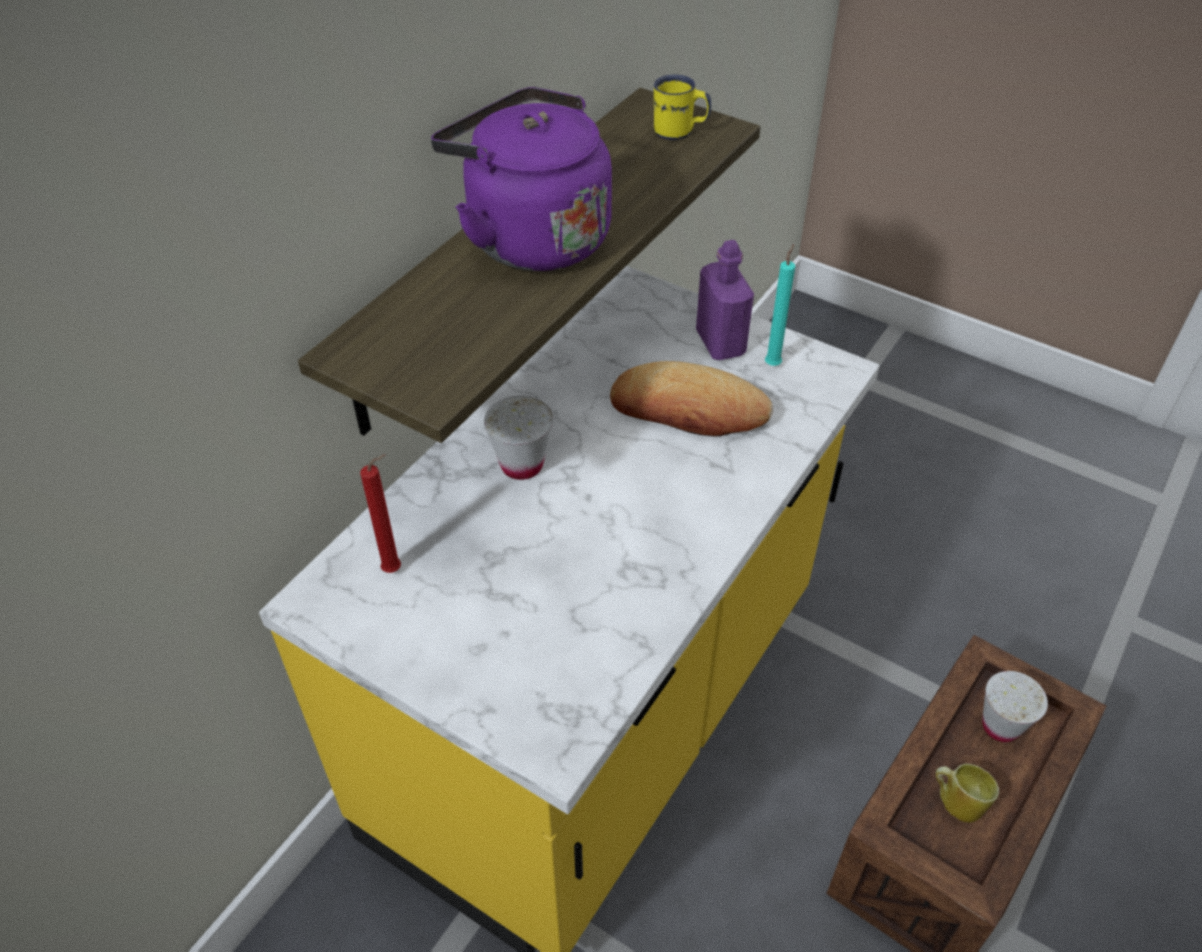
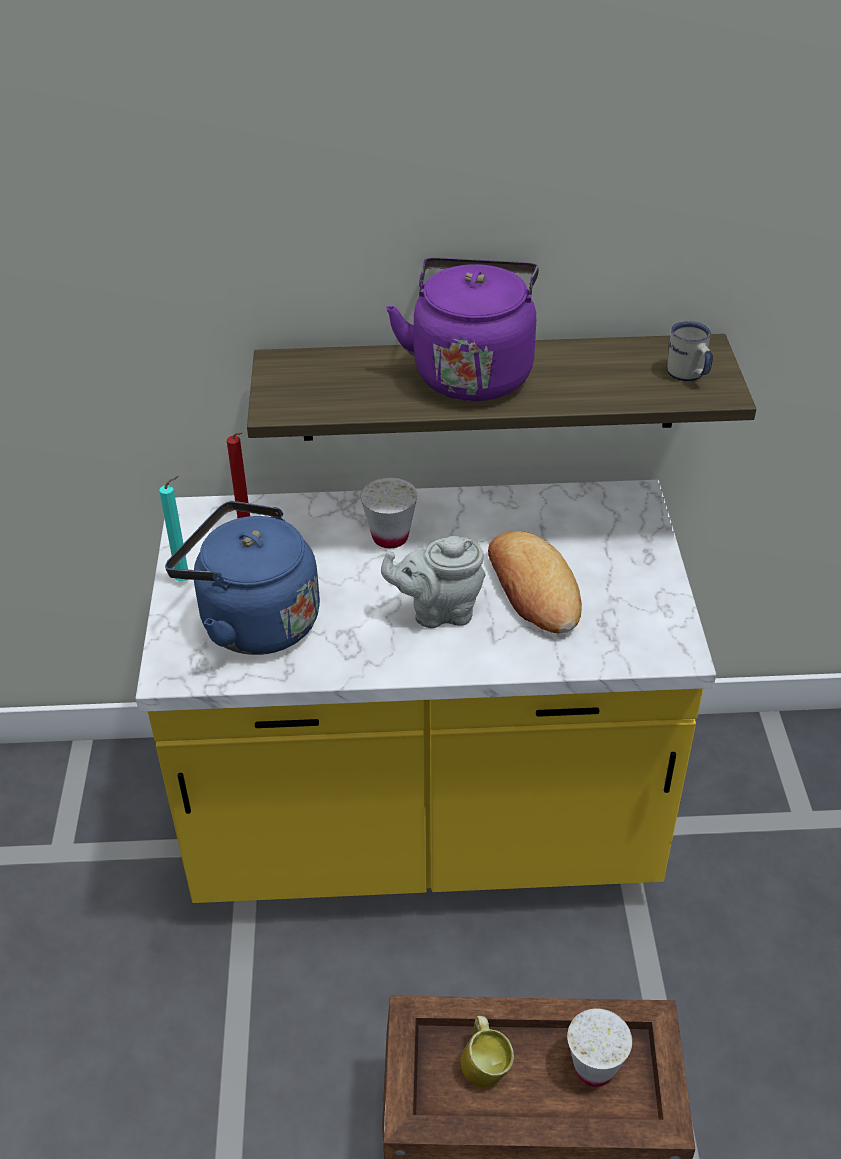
camera: 55 degrees right, 5 degrees down
yellow mug [654,75,711,140] -> white mug [667,321,713,381]
purple bottle [696,240,754,360] -> none
turquoise candle [765,244,795,366] -> turquoise candle moved to [159,476,188,582]
none -> blue kettle [165,501,320,655]
none -> grey teapot [381,536,485,628]

